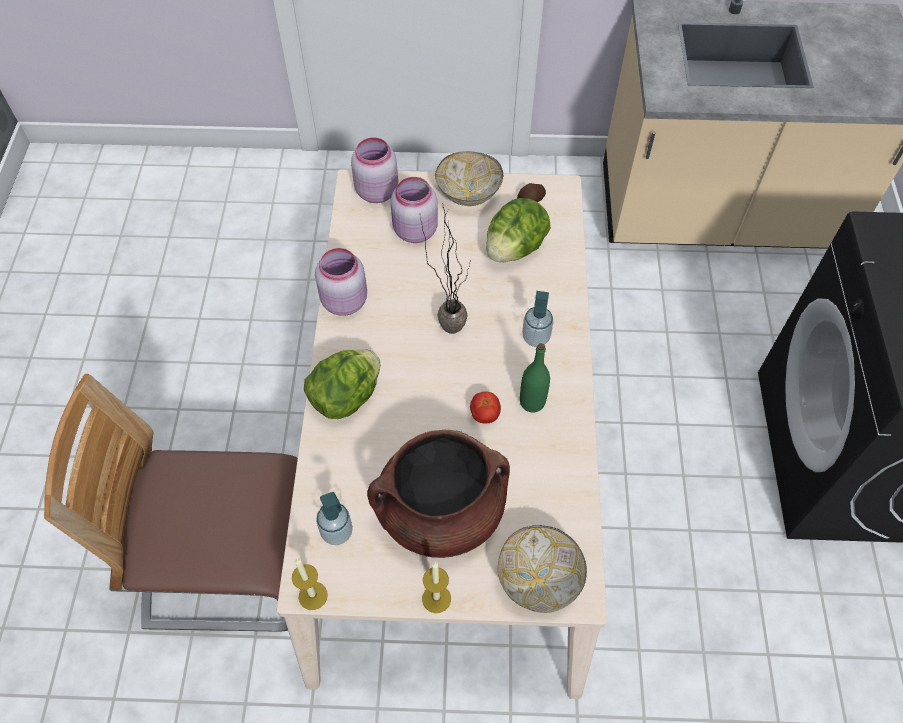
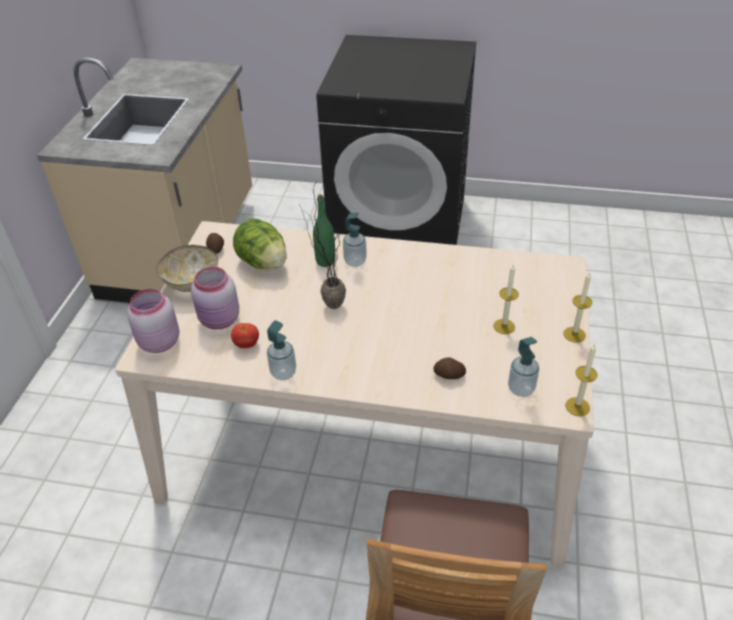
camera: 80 degrees left, 15 degrees down
lettuce [304,349,380,419] -> none
pink jar [315,248,367,316] -> soap dispenser [267,320,296,380]
brown cooking pot [367,430,510,558] -> candle [493,264,519,334]
tomato [470,391,501,423] -> tomato moved to [231,323,259,348]
bowl [497,525,587,613] -> none
green bottle [520,343,550,413] -> green bottle moved to [313,194,335,267]
none -> potato [433,357,466,379]

